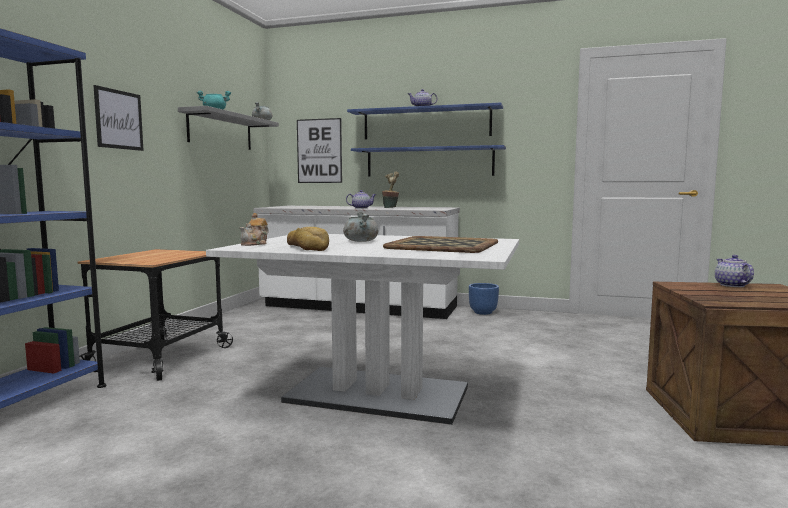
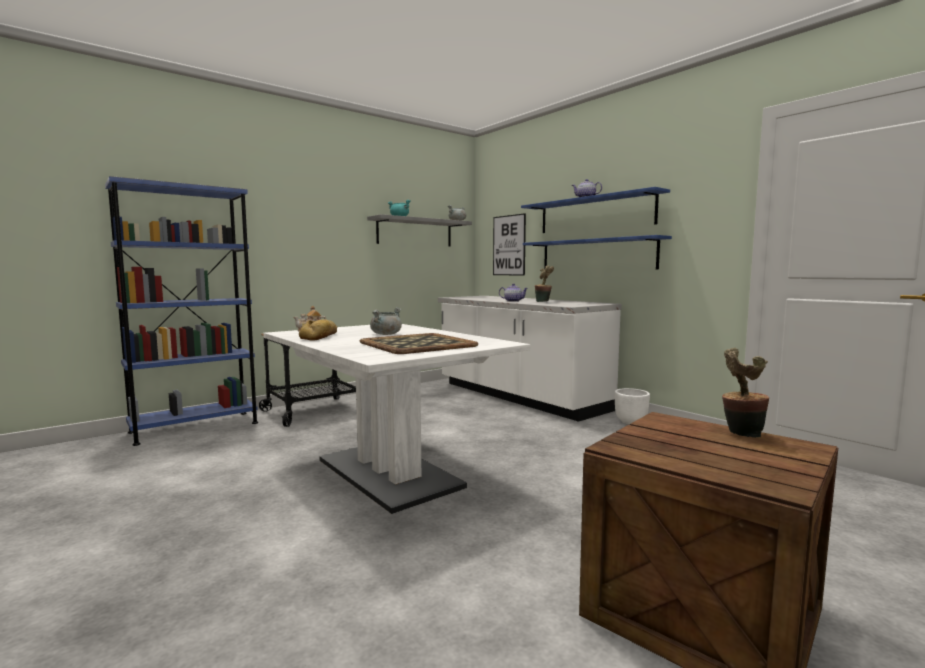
camera: 35 degrees right, 0 degrees up
picture [93,85,144,151] -> none
blue planter [469,283,499,315] -> white planter [615,388,650,424]
teapot [715,255,754,287] -> potted plant [722,348,769,438]

